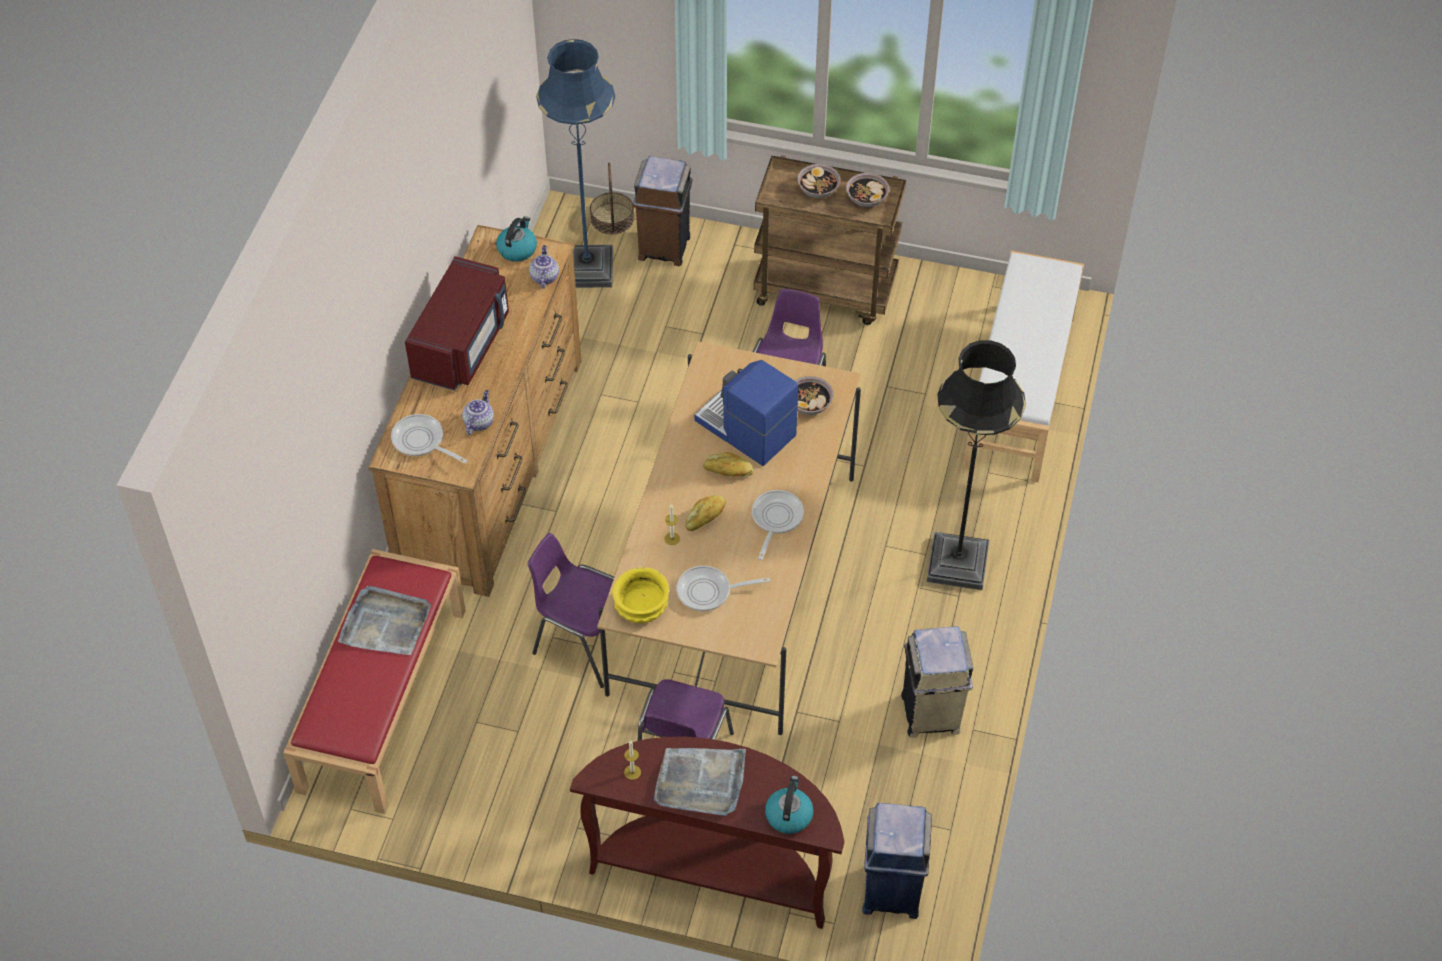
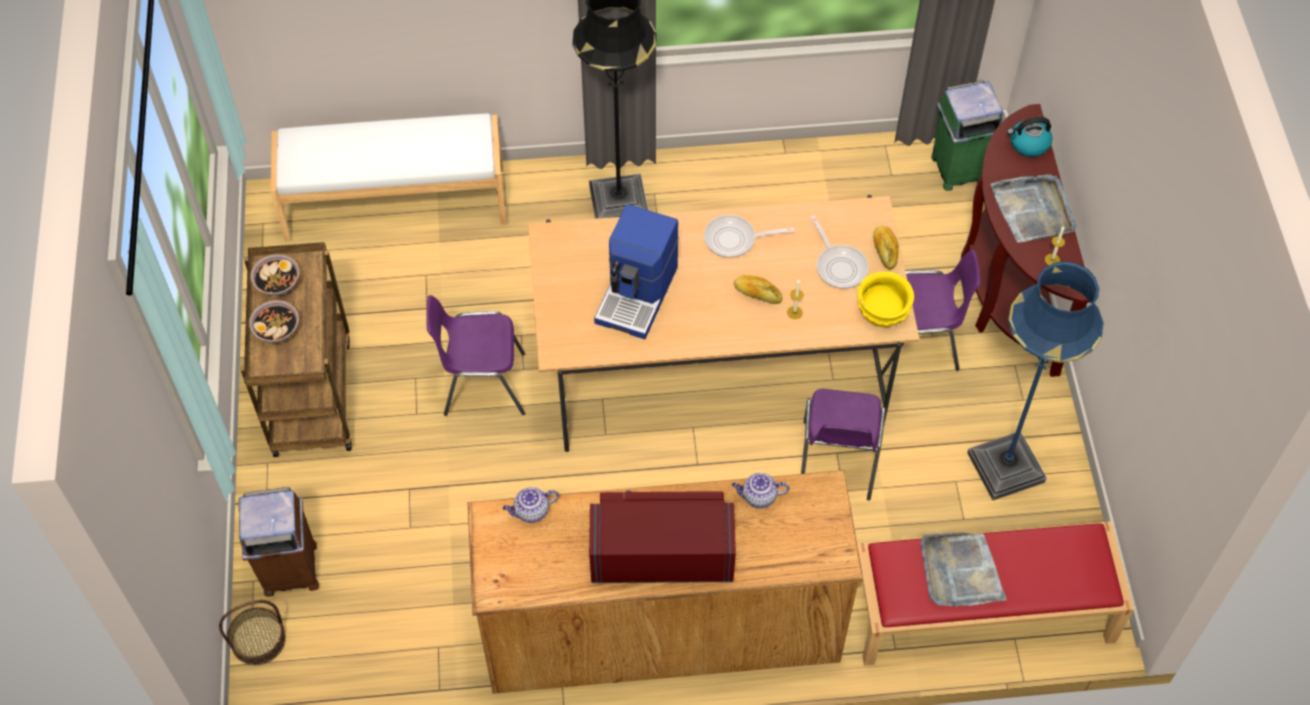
camera: 110 degrees left, 5 degrees up
frying pan [391,414,467,464] -> none
kettle [496,216,537,262] -> none
blue floor lamp [536,39,615,288] -> blue floor lamp moved to [967,261,1104,500]
bread [703,452,754,477] -> bread moved to [873,226,899,270]
bowl [794,376,834,415] -> none
blue trash can [862,803,932,919] -> green trash can [931,80,1003,191]
beige trash can [901,626,973,738] -> none

